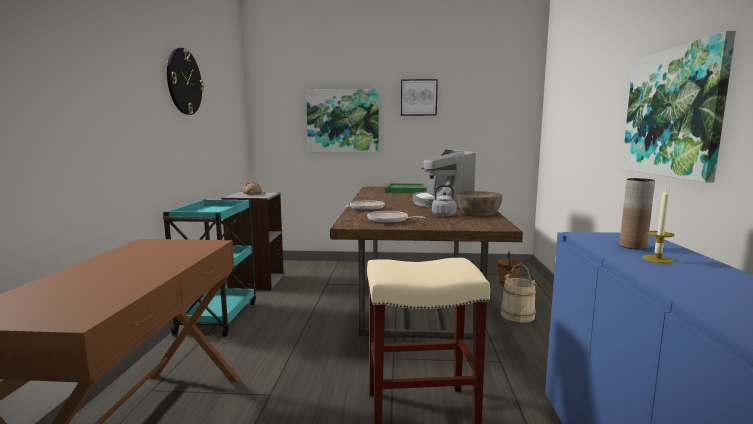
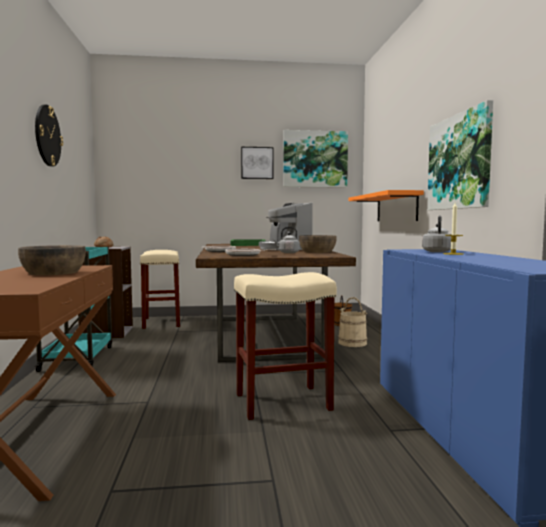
camera: 10 degrees left, 5 degrees down
picture [306,89,379,152] -> picture moved to [283,130,348,188]
brown vase [620,178,655,250] -> grey kettle [422,216,451,252]
none -> brown bowl [18,245,86,275]
none -> beige stool [140,250,180,329]
none -> orange shelf [349,190,424,221]

